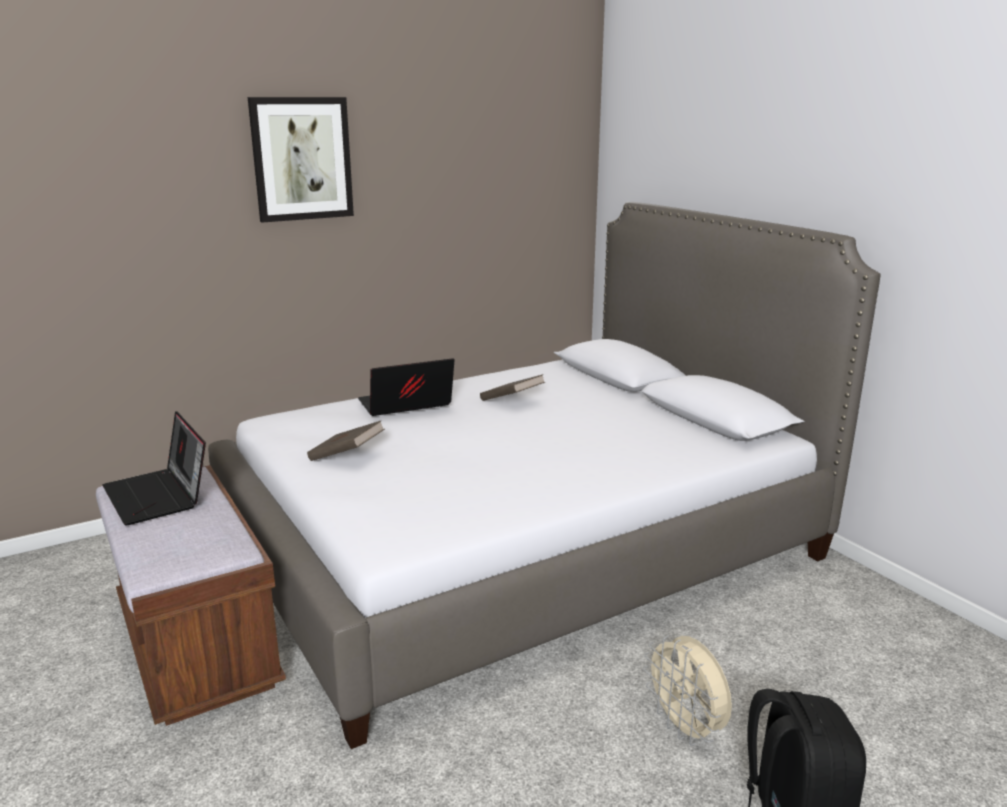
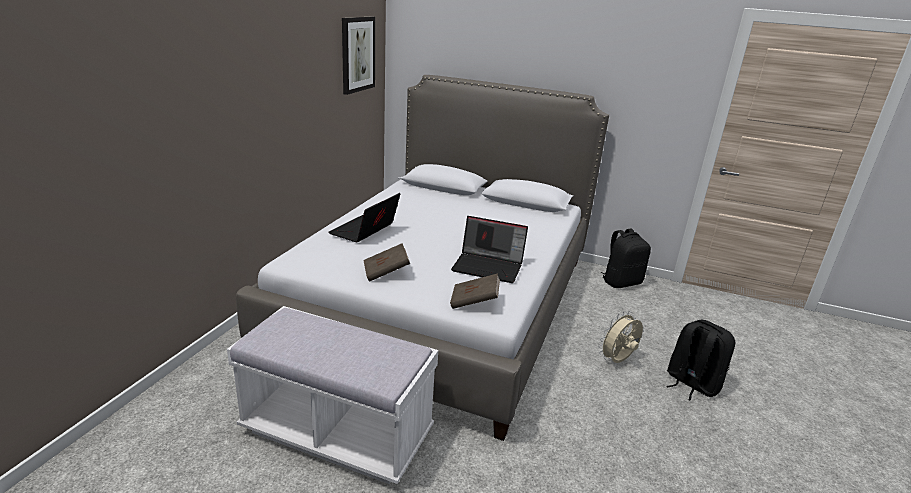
camera: 40 degrees left, 5 degrees up
brown bench [96,465,286,726] -> white bench [227,306,438,484]
laptop [102,411,206,525] -> laptop moved to [451,216,528,283]
picture [248,97,354,223] -> picture moved to [342,16,375,95]
brown book [480,374,545,401] -> brown book moved to [450,273,500,309]
beige fan [643,635,732,746] -> beige fan turned 120 degrees clockwise [598,311,643,363]
none -> black backpack [600,229,651,288]

